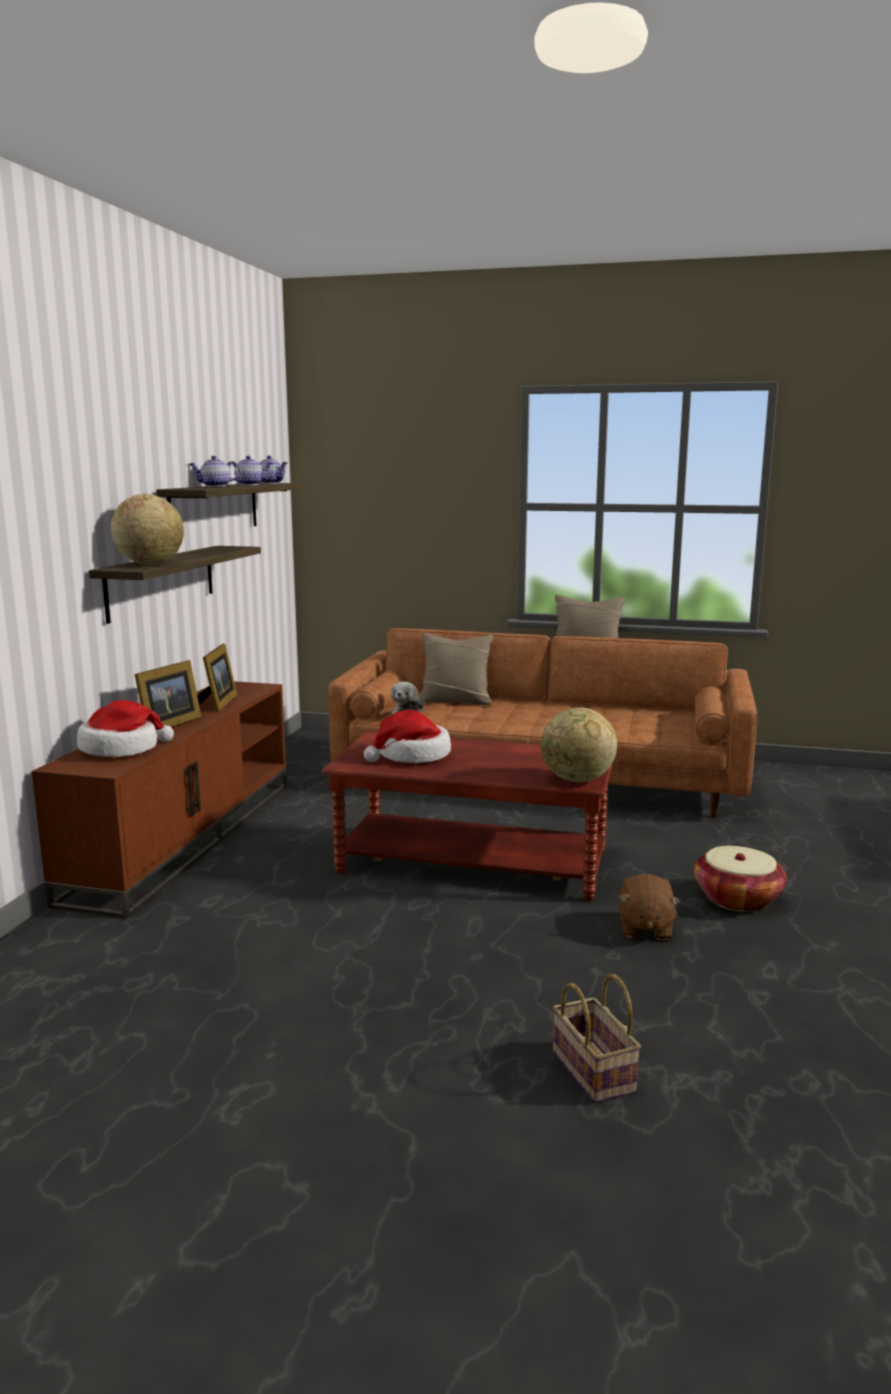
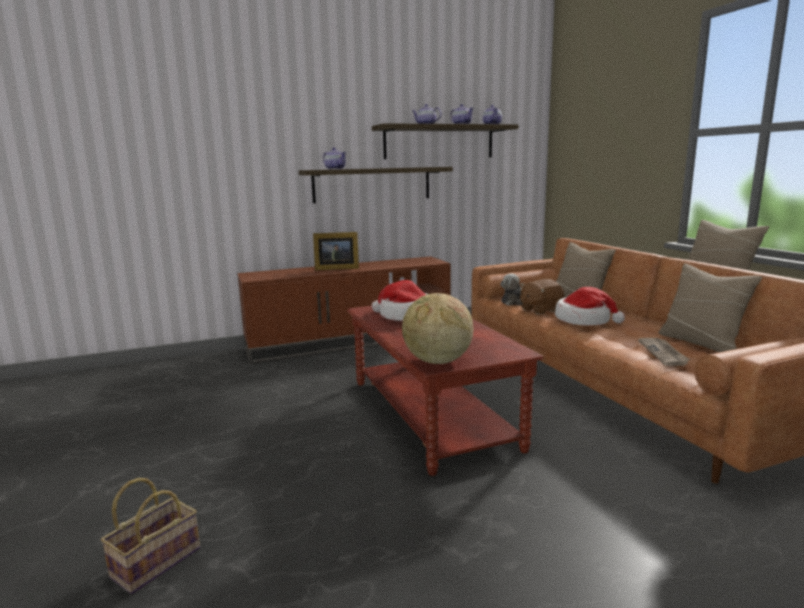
camera: 55 degrees right, 0 degrees up
hat [77,700,174,757] -> hat moved to [555,287,625,326]
globe [111,494,184,565] -> teapot [323,148,346,169]
picture frame [197,643,237,712] -> none
brown plush toy [618,874,681,940] -> brown plush toy moved to [520,279,564,314]
basket [694,846,787,912] -> none
none -> newspaper [638,338,690,366]
none -> beige pillow [658,264,762,352]

